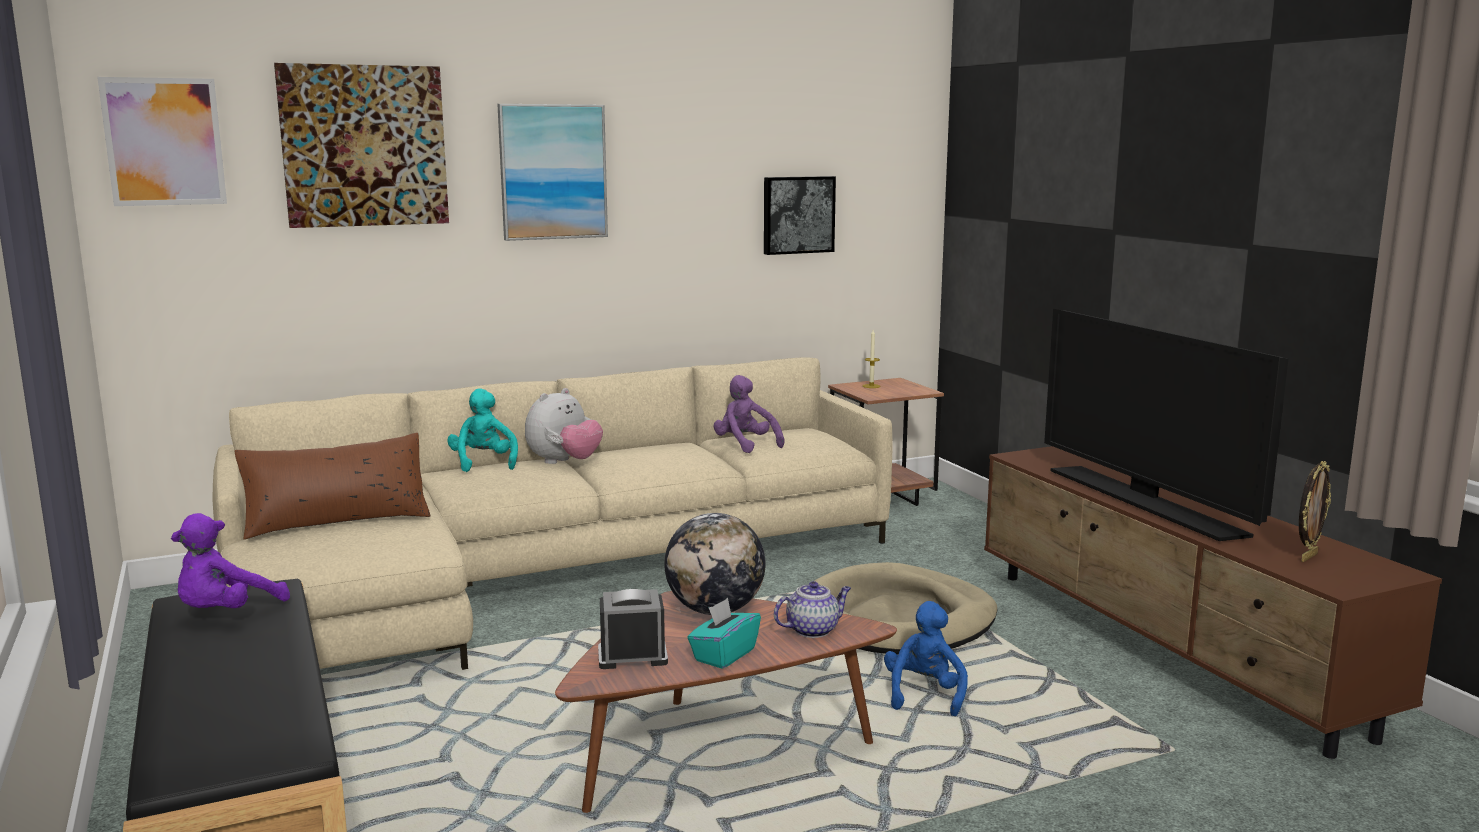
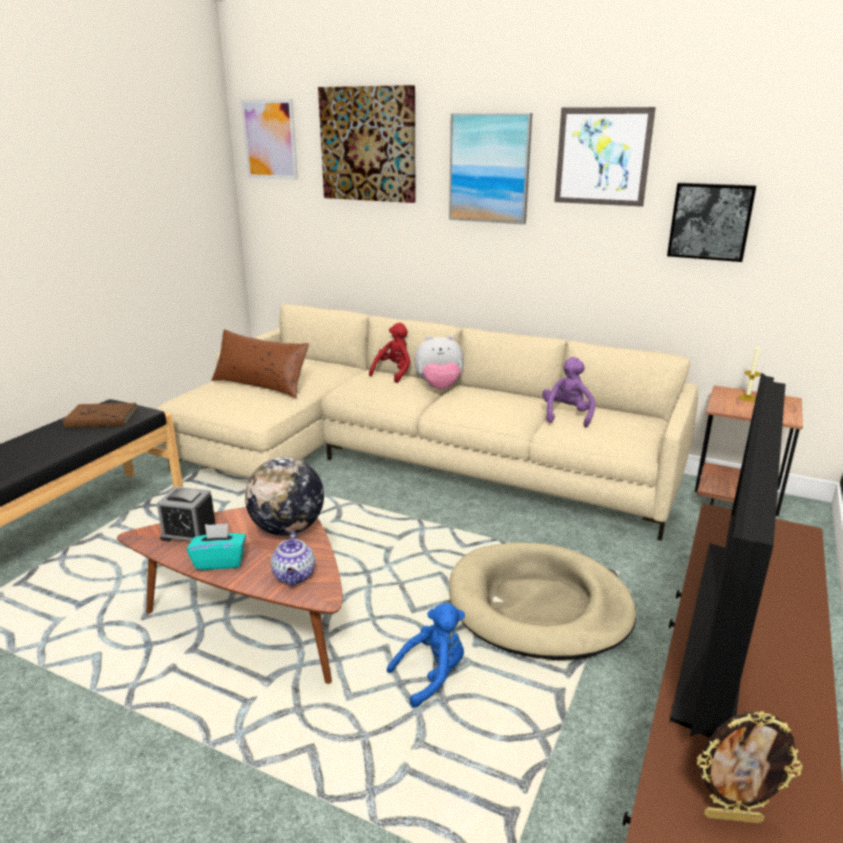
camera: 50 degrees right, 10 degrees up
purple plush toy [171,513,290,608] -> brown book [63,403,138,427]
turquoise plush toy [447,388,518,472] -> red plush toy [369,322,410,383]
alarm clock [598,589,668,669] -> alarm clock turned 150 degrees clockwise [157,486,216,542]
teapot [774,581,851,638] -> teapot turned 60 degrees clockwise [271,532,315,585]
none -> picture [554,107,656,207]

